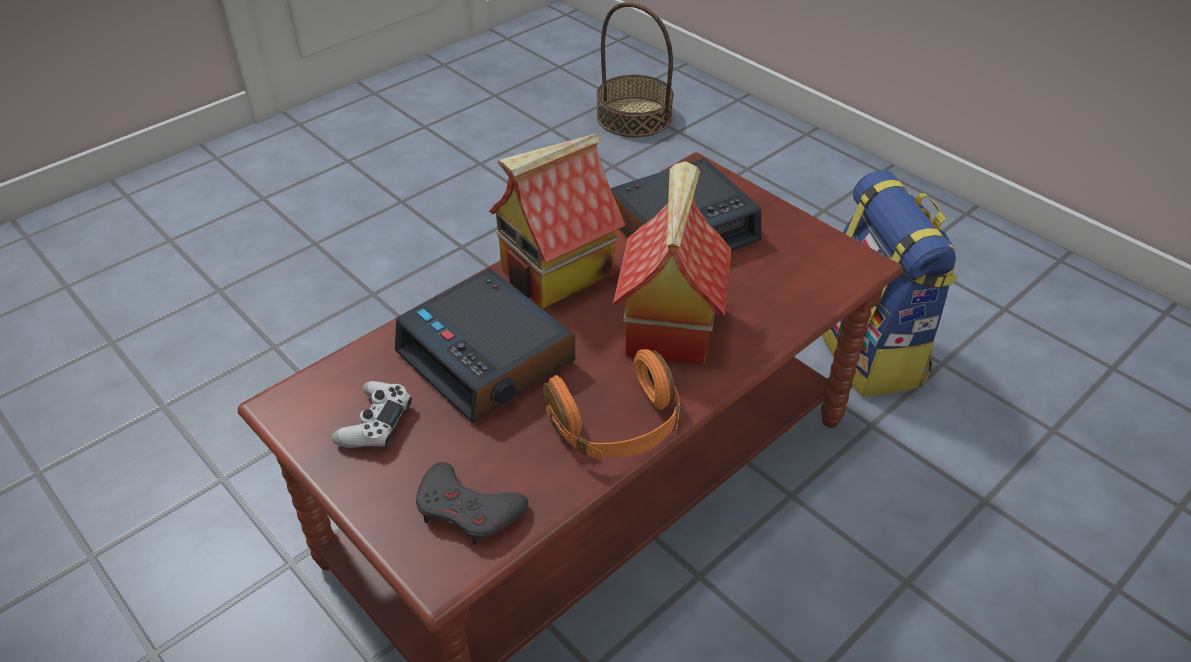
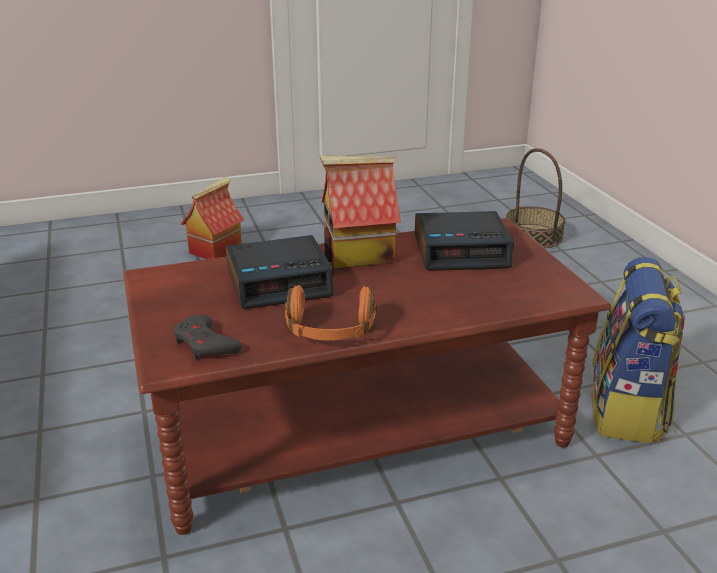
camera: 25 degrees right, 15 degrees down
white game controller [332,381,412,448] -> none
alarm clock [395,268,575,424] -> alarm clock turned 90 degrees counterclockwise [226,235,334,309]
toy house [613,161,731,365] -> toy house moved to [181,177,244,259]

